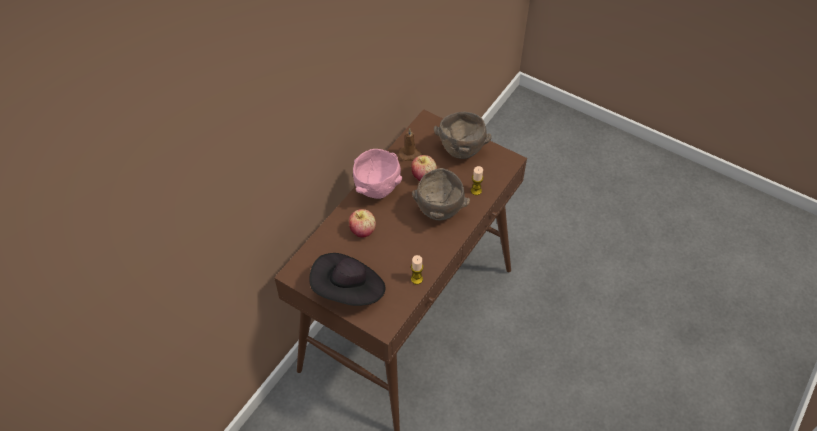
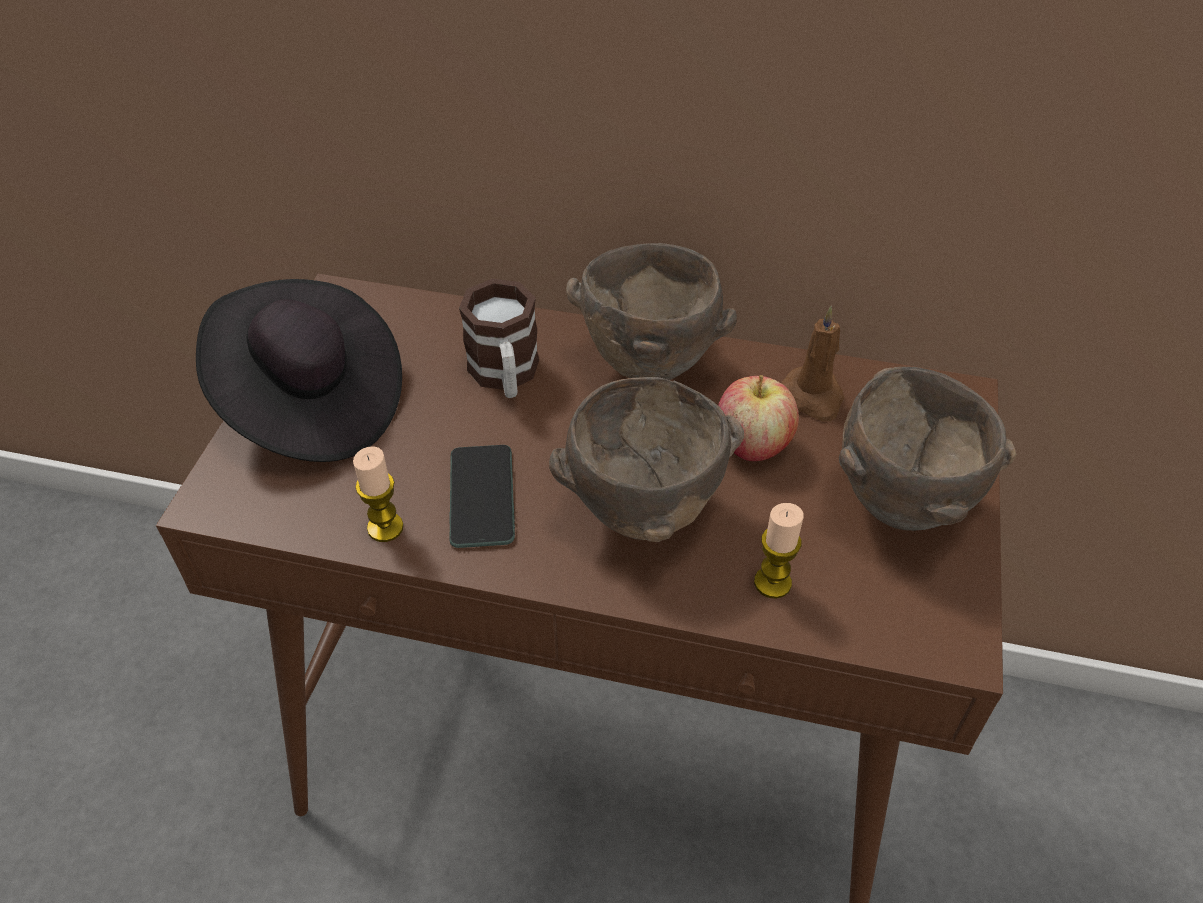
camera: 70 degrees right, 5 degrees down
apple [349,209,376,237] -> mug [459,279,539,398]
pink bowl [353,149,402,199] -> brown bowl [566,243,737,380]
none -> phone [449,445,515,548]

